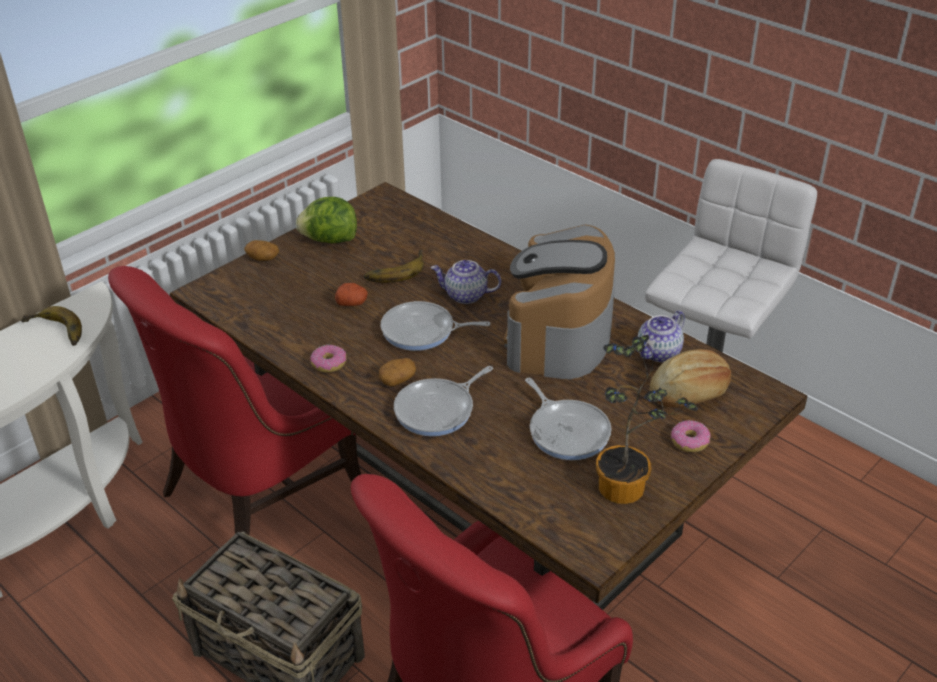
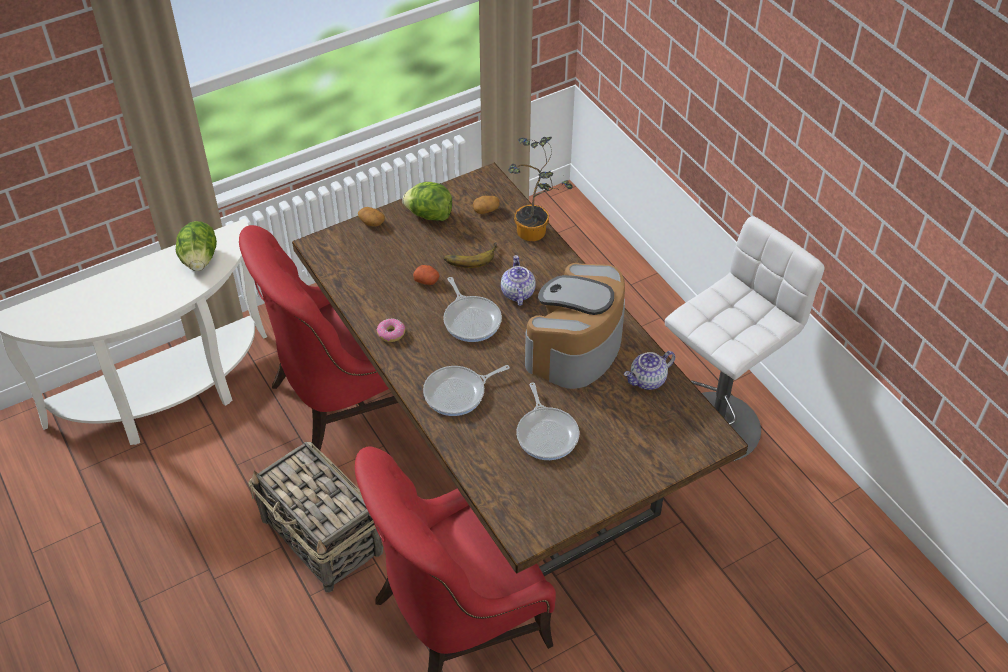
camera: 15 degrees right, 10 degrees up
banana [21,306,82,346] -> lettuce [176,221,217,271]
potato [379,358,416,386] -> potato moved to [473,196,500,214]
frying pan [381,301,490,351] -> frying pan turned 135 degrees counterclockwise [443,277,502,342]
teapot [431,260,501,304] -> teapot turned 60 degrees clockwise [501,255,536,306]
potted plant [596,335,698,504] -> potted plant moved to [508,137,573,241]
bread [649,349,731,408] -> none
donut [671,420,711,452] -> none

